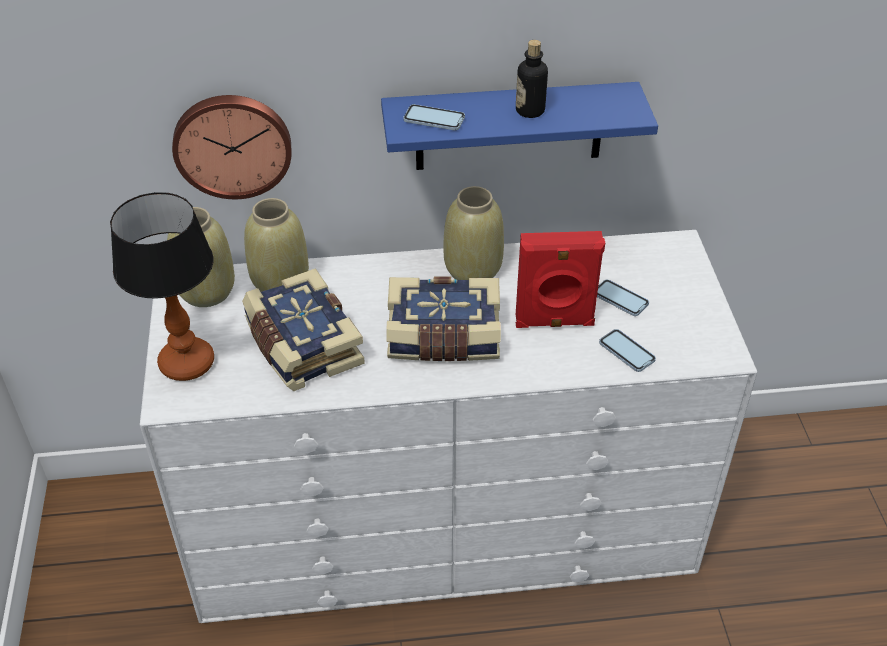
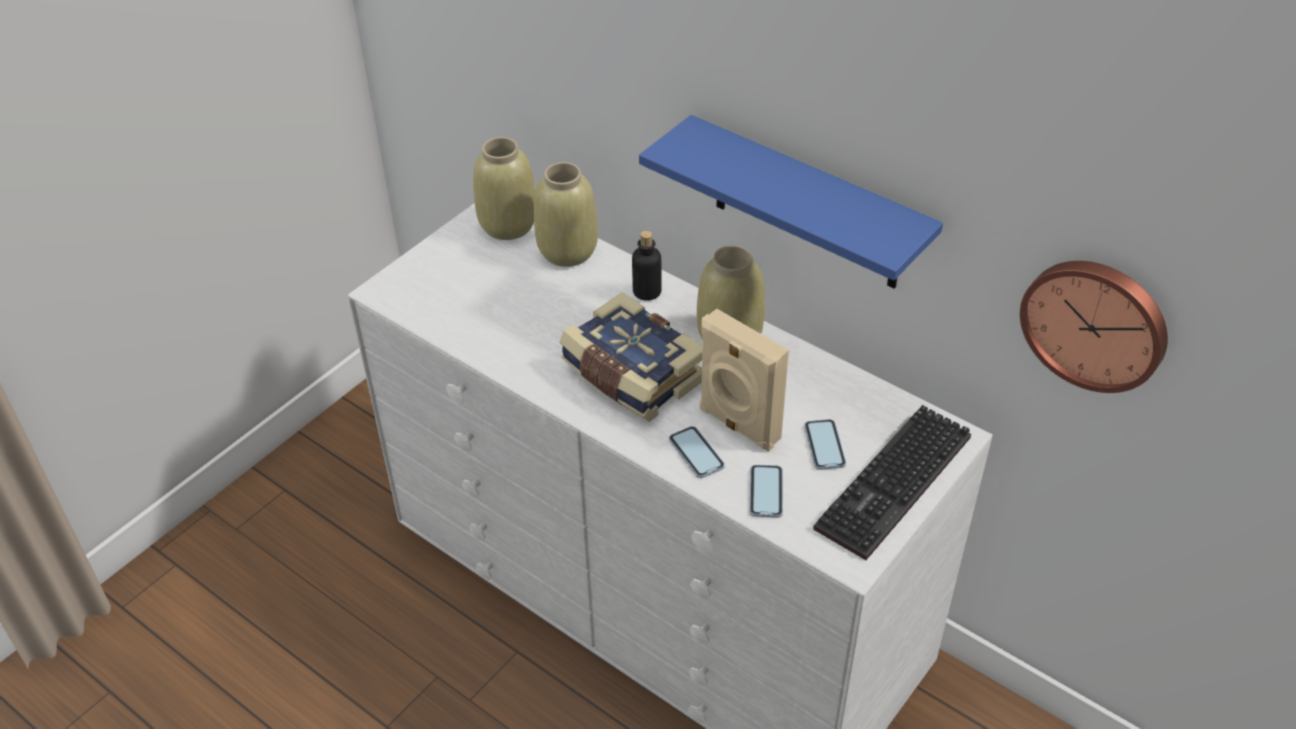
camera: 45 degrees right, 0 degrees up
table lamp [110,192,214,381] -> none
wall clock [172,95,292,199] -> wall clock moved to [1020,261,1168,393]
book [242,268,365,391] -> none
phone [403,104,465,130] -> phone moved to [669,426,725,478]
bottle [516,40,548,118] -> bottle moved to [632,231,662,301]
red speaker [516,231,605,328] -> beige speaker [700,309,789,451]
none -> keyboard [813,405,971,560]

